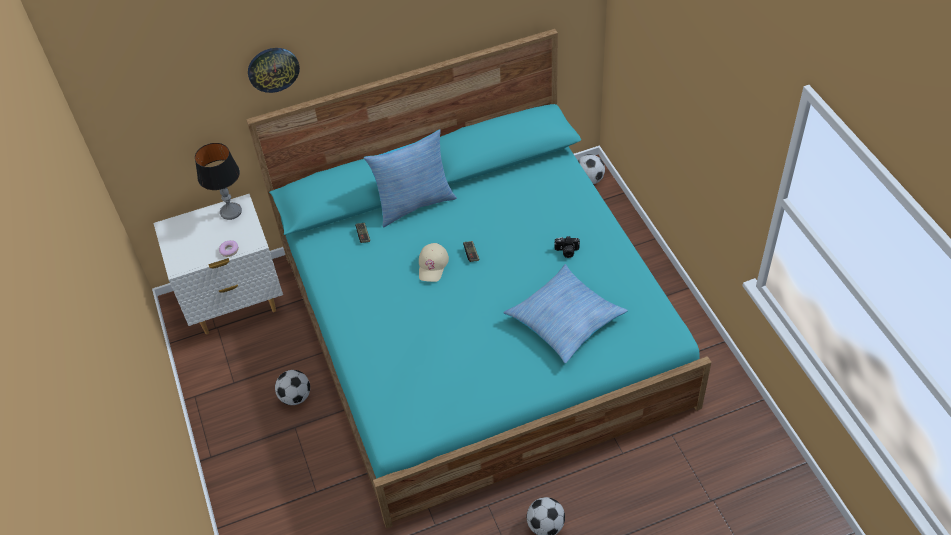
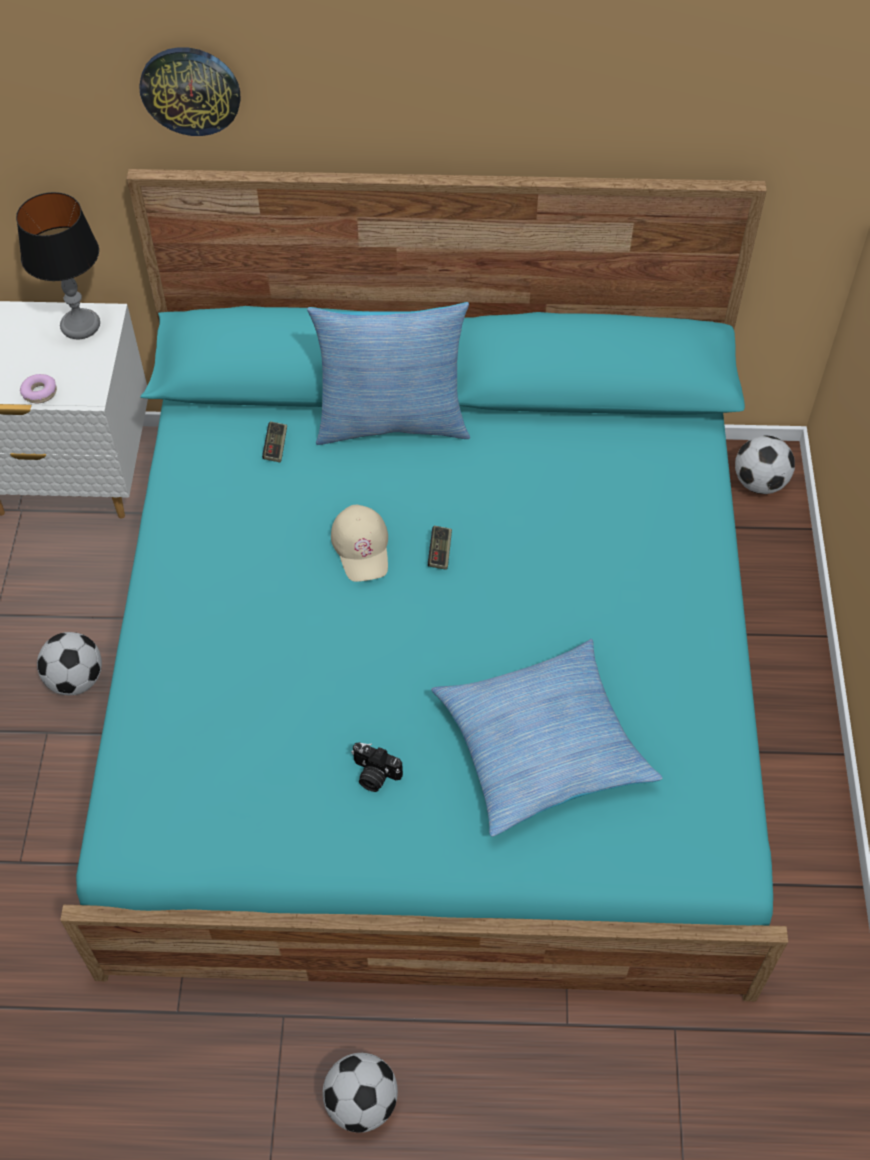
camera: 20 degrees right, 5 degrees up
beige cap [419,243,449,282] -> beige cap turned 45 degrees counterclockwise [331,505,388,582]
camera [555,236,580,258] -> camera moved to [351,742,403,792]

